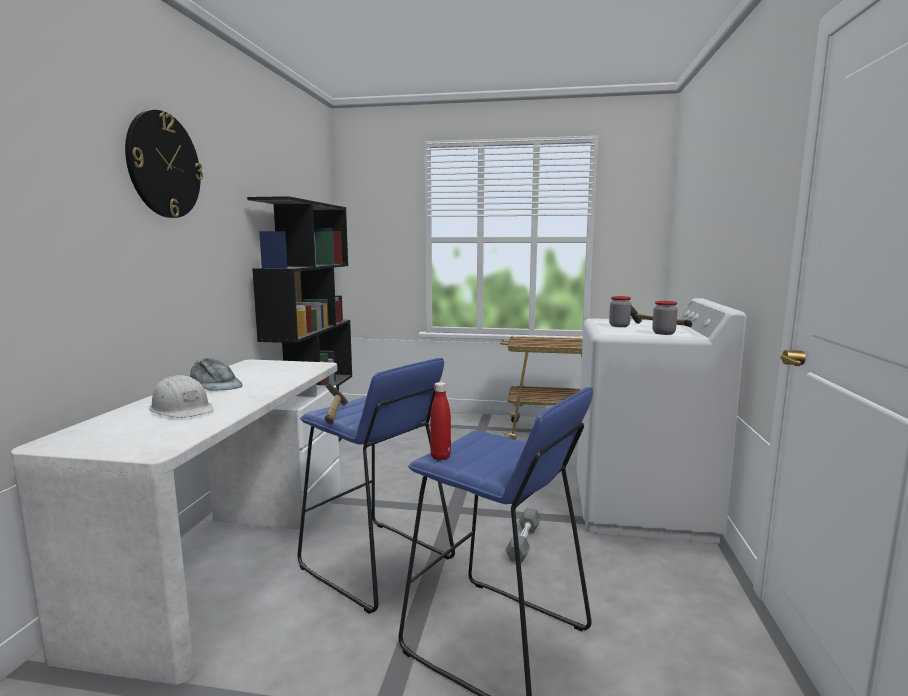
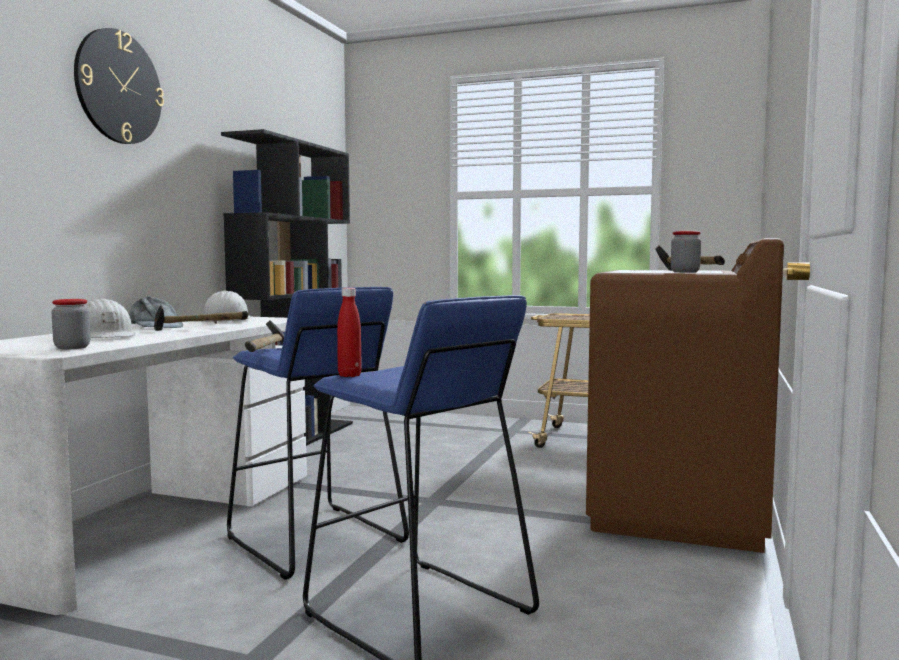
camera: 10 degrees right, 5 degrees down
grey dumbbell [506,508,541,563] -> none
white washing machine [577,298,747,543] -> brown washing machine [586,238,784,553]
jar [609,296,631,327] -> jar moved to [51,299,91,349]
none -> hammer [154,304,248,331]
none -> white hard hat [203,291,251,324]

